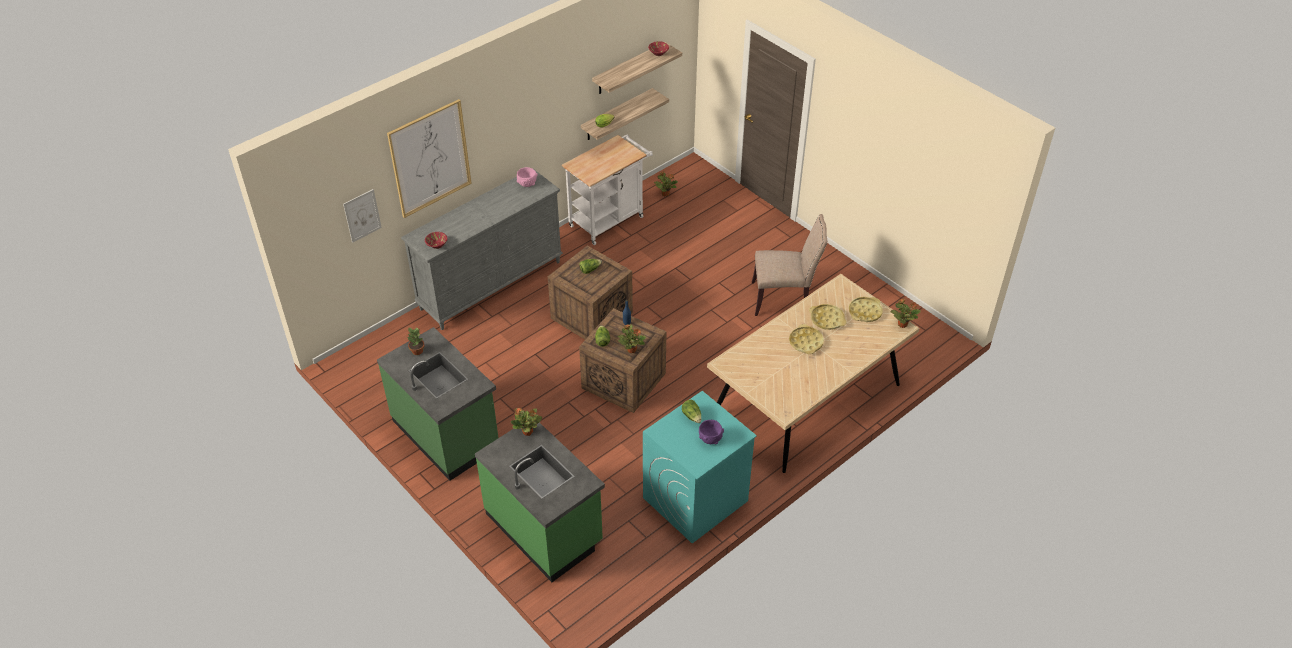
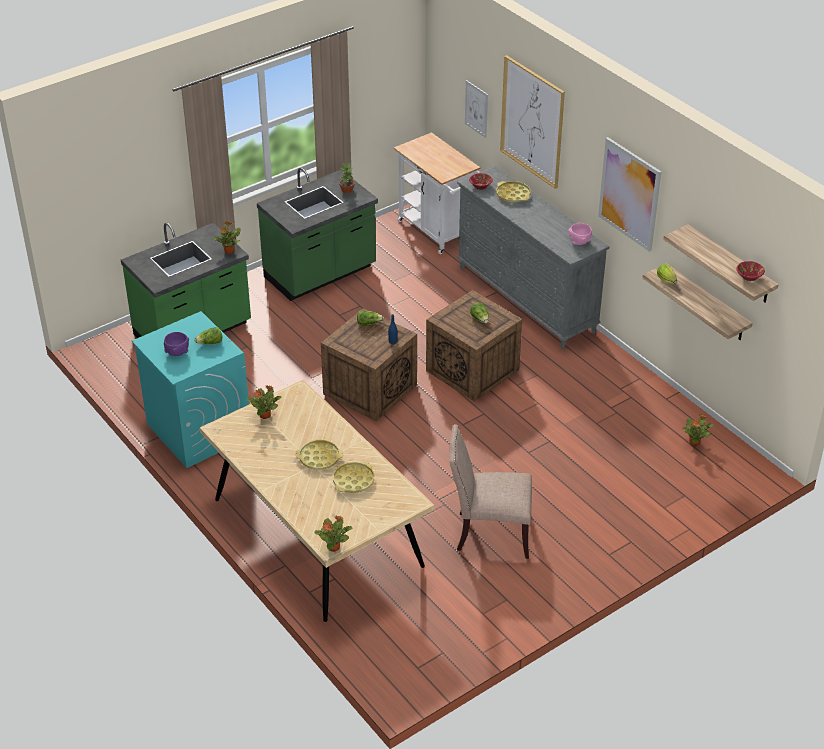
camera: 95 degrees right, 5 degrees down
white cart [562,134,653,245] -> white cart moved to [394,132,480,254]
potted plant [618,324,646,353] -> potted plant moved to [247,385,282,419]
beige chair [752,214,828,316] -> beige chair turned 90 degrees clockwise [449,424,532,559]
yellow tray [849,297,883,322] -> yellow tray moved to [496,181,531,202]
none -> picture [598,137,661,252]

